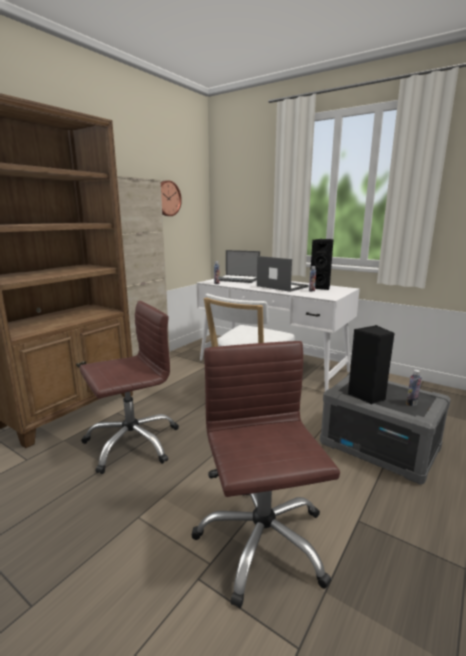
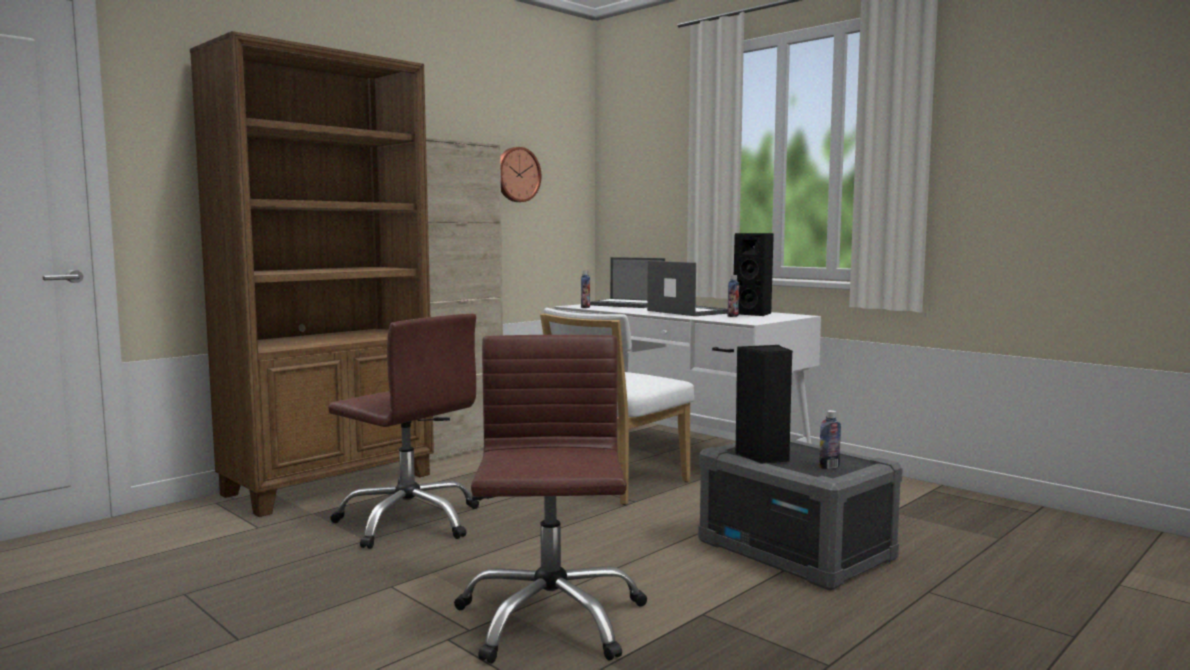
camera: 10 degrees right, 10 degrees down
brown office chair [80,301,179,474] -> brown office chair turned 60 degrees clockwise [328,314,479,549]

